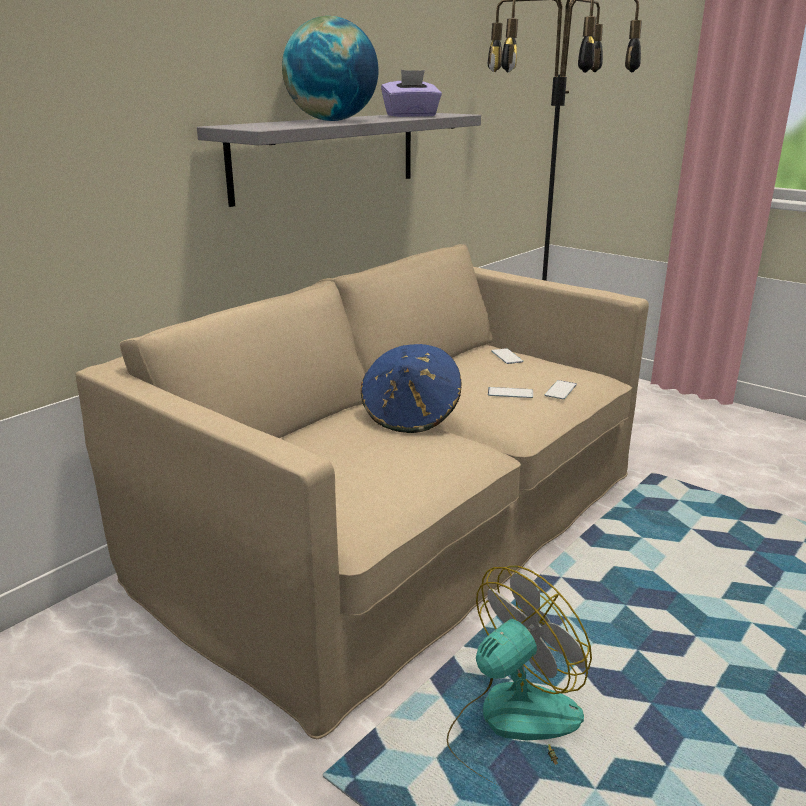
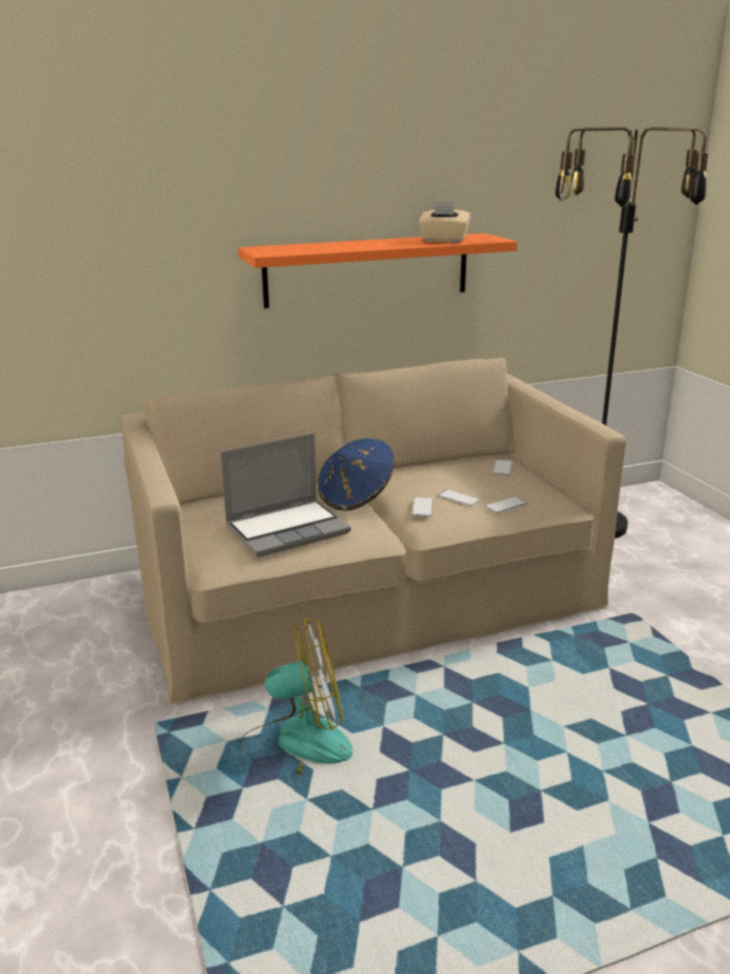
camera: 30 degrees right, 0 degrees up
grey shelf [197,113,481,207] -> orange shelf [238,233,518,308]
globe [282,16,379,121] -> none
purple tissue box [381,70,442,117] -> beige tissue box [418,201,471,242]
none -> laptop [221,433,351,557]
none -> phone [412,497,433,516]

